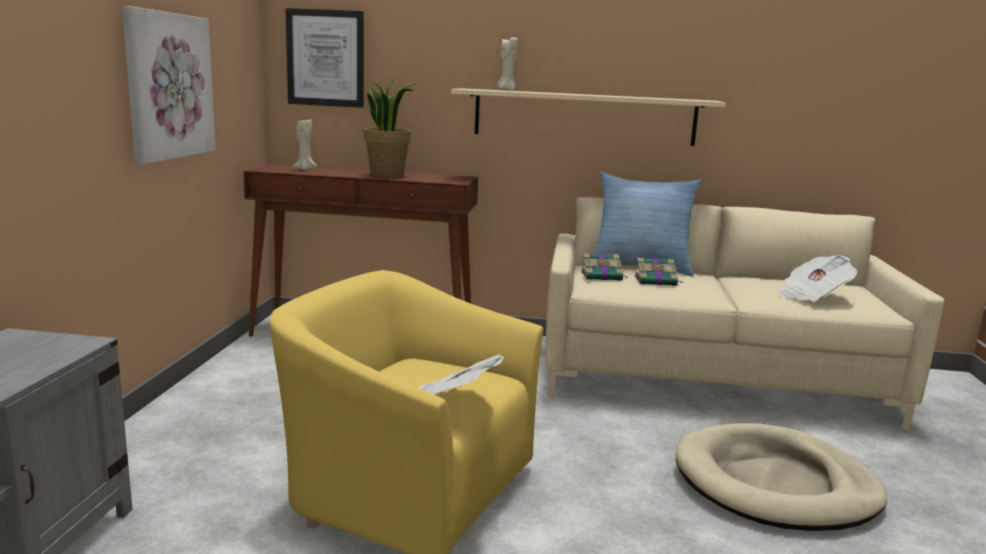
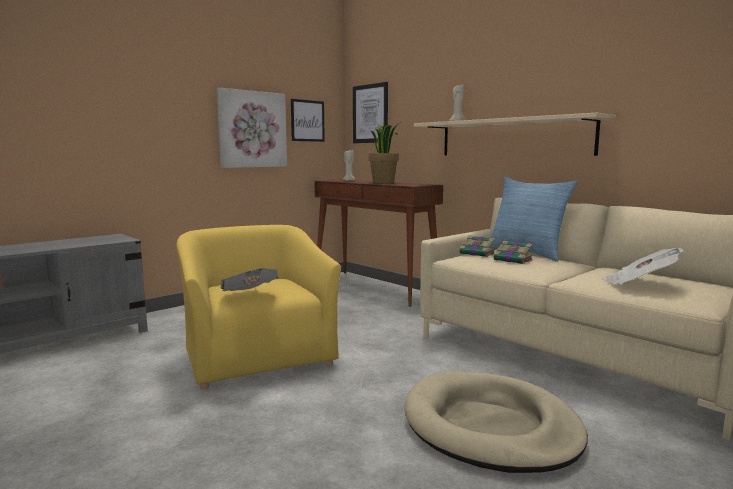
camera: 40 degrees right, 5 degrees down
none -> picture [291,99,325,142]

